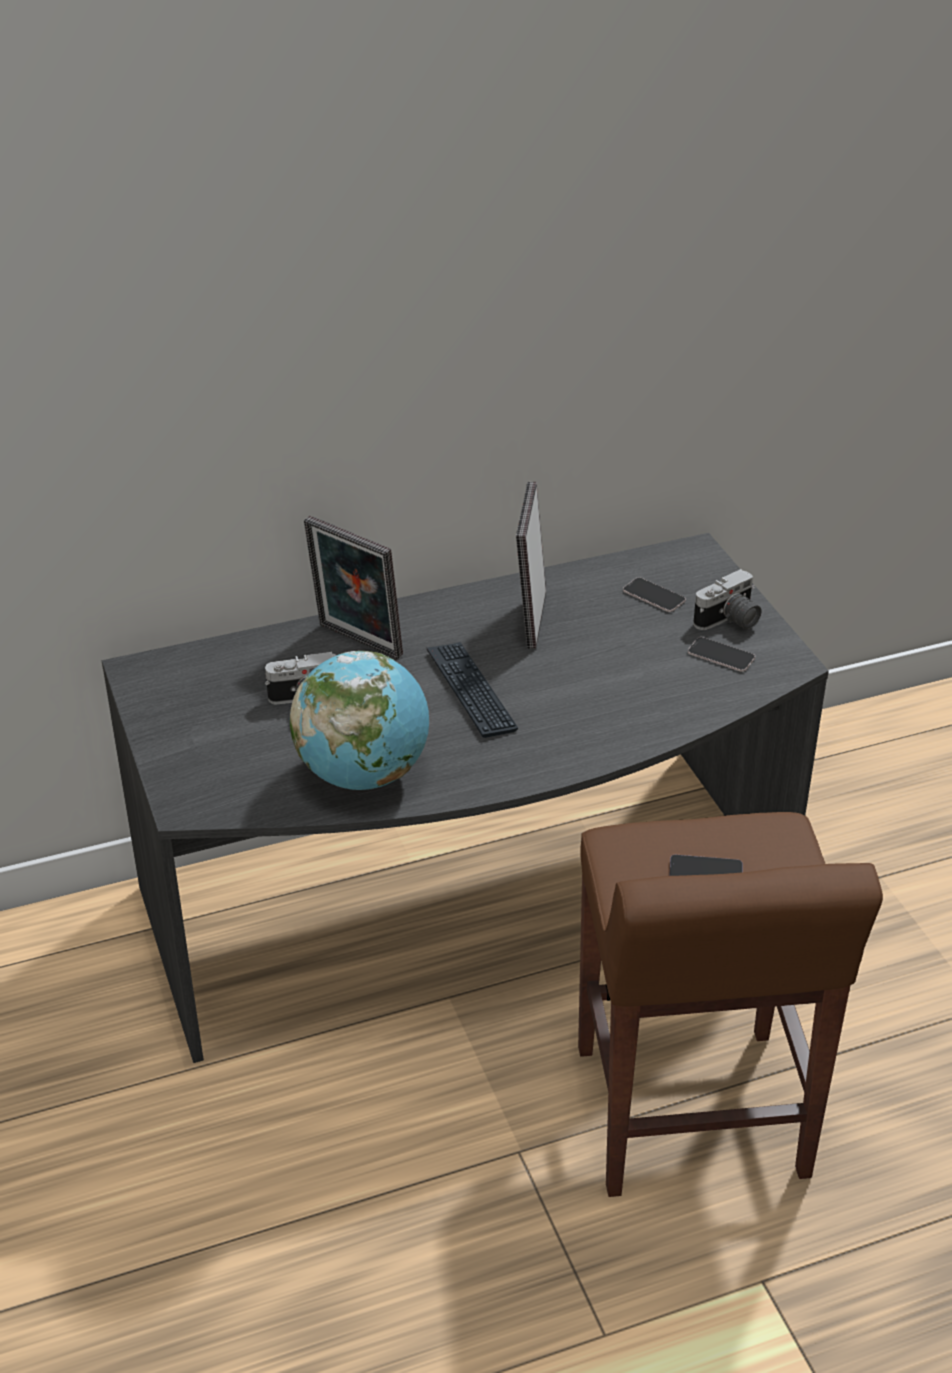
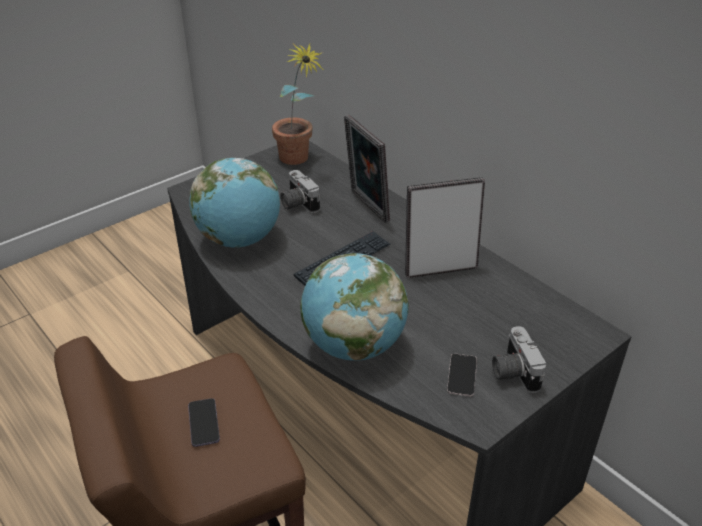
camera: 70 degrees right, 0 degrees up
picture frame [304,516,403,659] -> picture frame turned 45 degrees counterclockwise [344,115,390,223]
phone [623,577,686,612] -> none
camera [693,569,762,630] -> camera turned 45 degrees clockwise [492,326,546,393]
none -> potted plant [272,43,324,165]
none -> globe [300,253,409,361]

